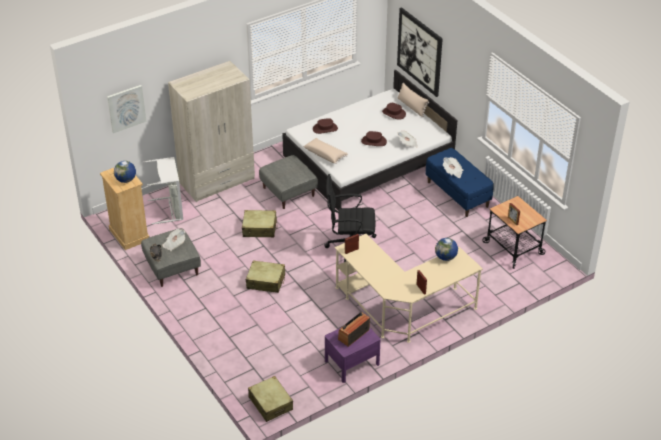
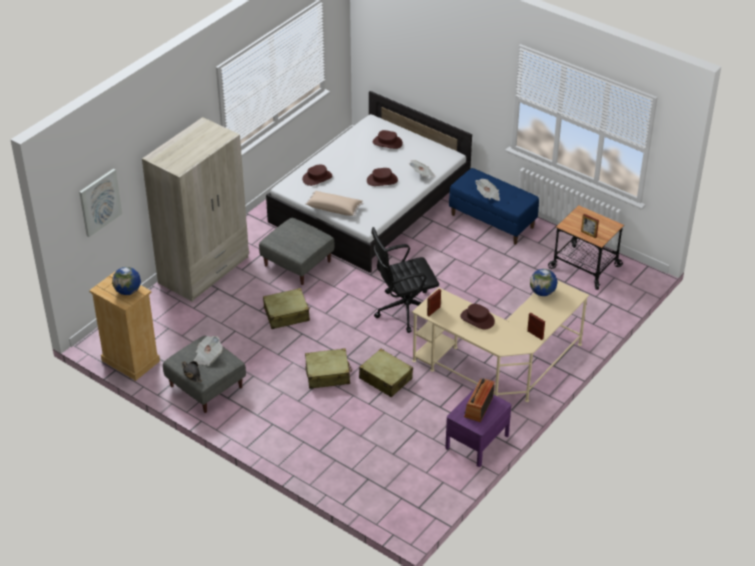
camera: 20 degrees left, 0 degrees up
grey laundry basket [143,157,183,224] -> none
beige suitcase [248,376,293,422] -> beige suitcase moved to [359,349,413,397]
picture [397,7,443,97] -> none
beige pillow [397,83,429,117] -> none
none -> brown hat [460,304,495,329]

